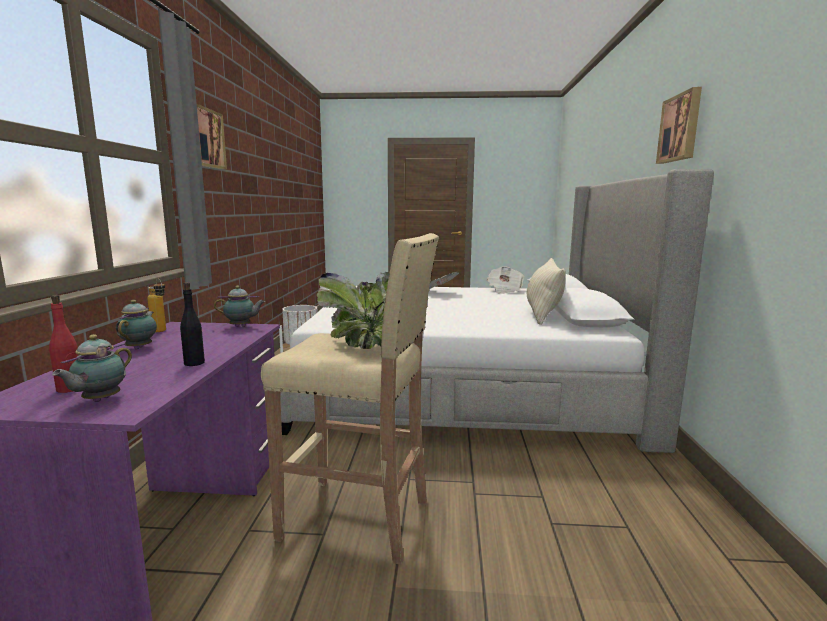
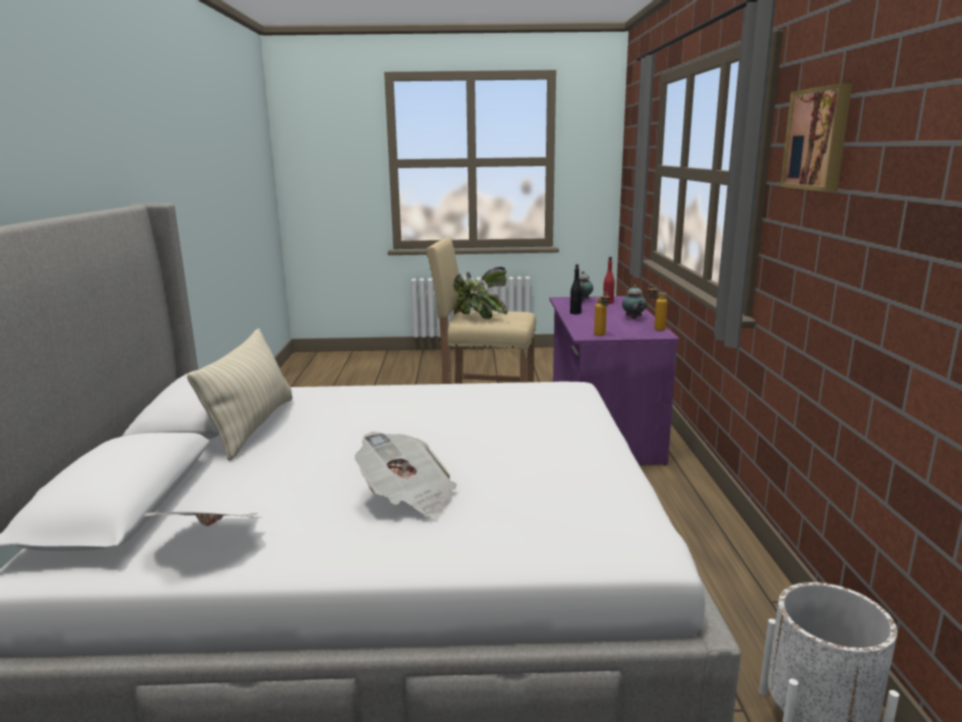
camera: 175 degrees right, 5 degrees up
teapot [214,286,265,327] -> bottle [594,291,610,336]
picture [656,87,702,164] -> none

